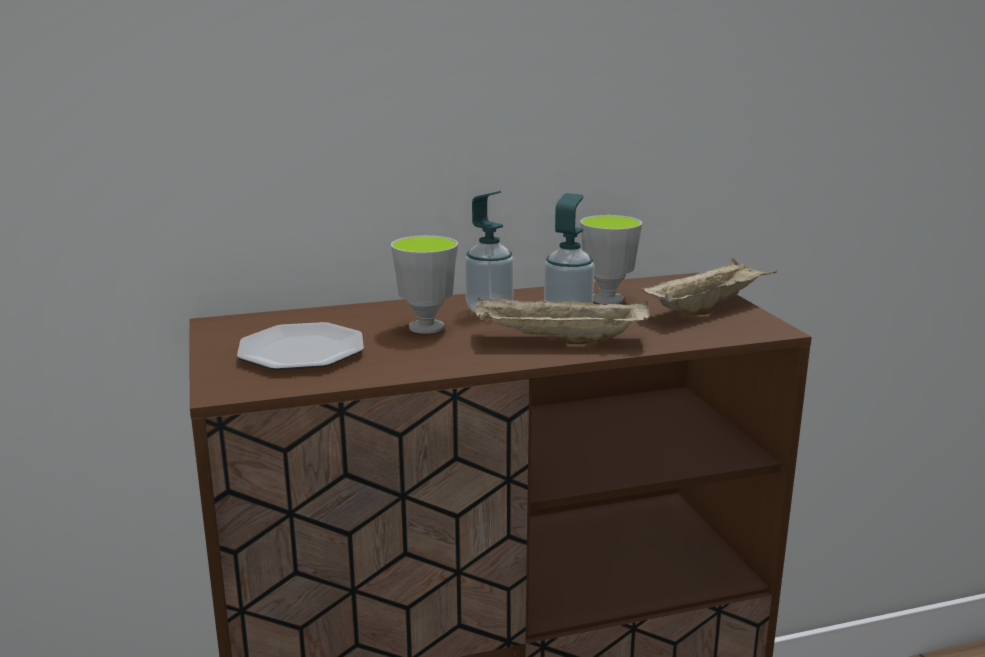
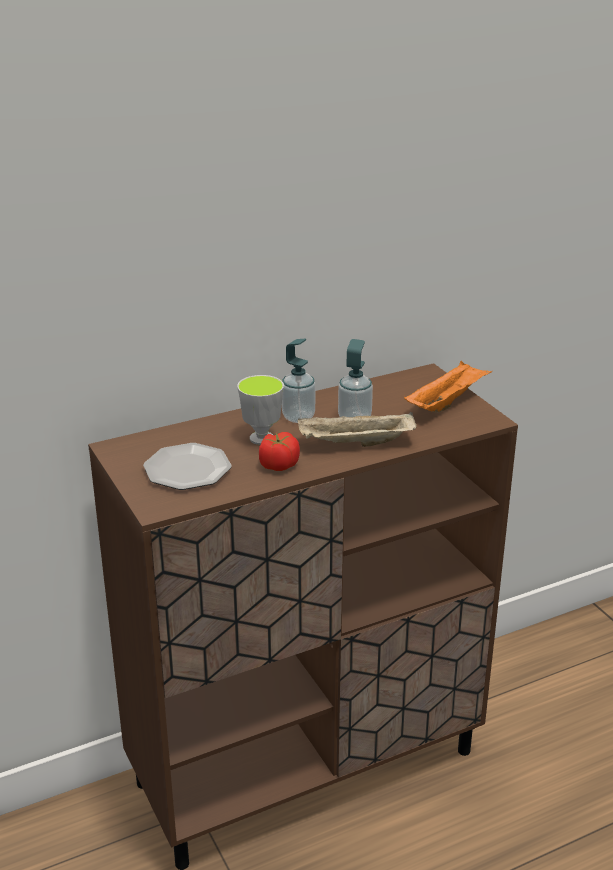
camera: 10 degrees left, 10 degrees up
cup [580,215,642,304] -> none
beige tray [641,258,777,315] -> orange tray [404,361,492,412]
none -> tomato [259,432,300,471]

